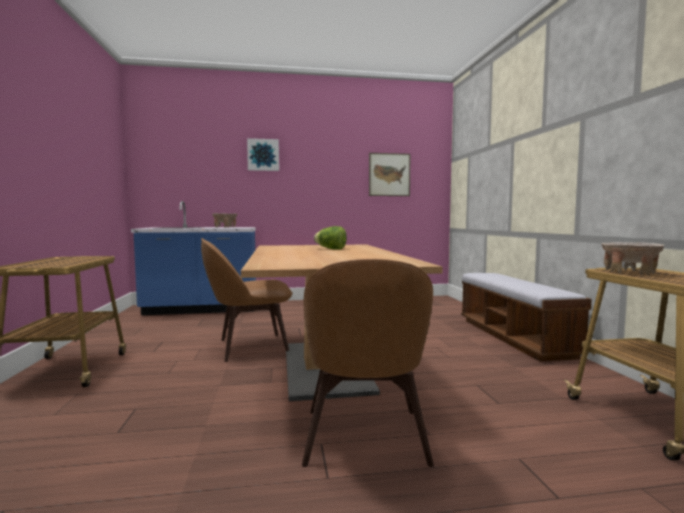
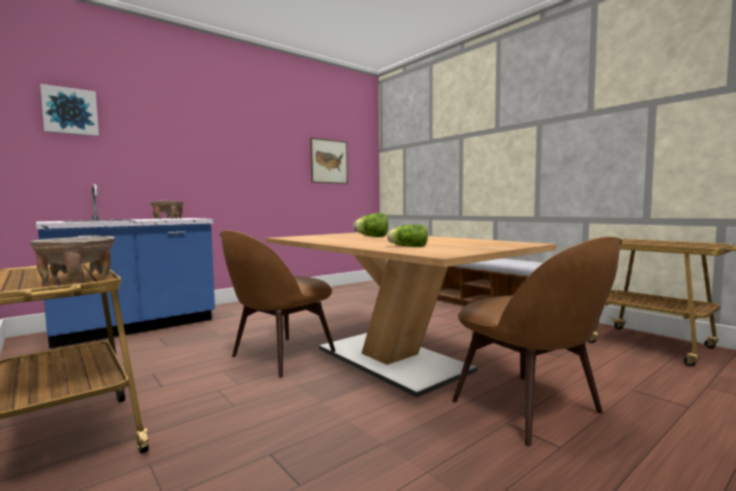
camera: 30 degrees left, 0 degrees up
picture [247,138,279,171] -> picture moved to [40,84,99,136]
beige bowl [601,242,664,276] -> beige bowl moved to [30,236,115,283]
none -> lettuce [387,224,428,247]

